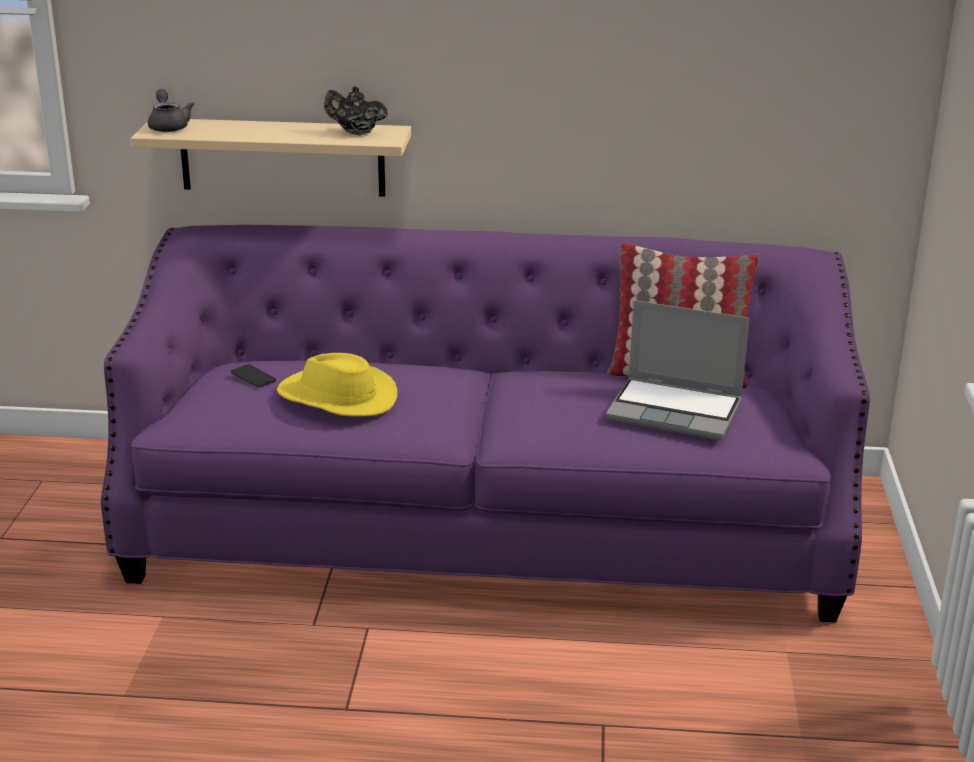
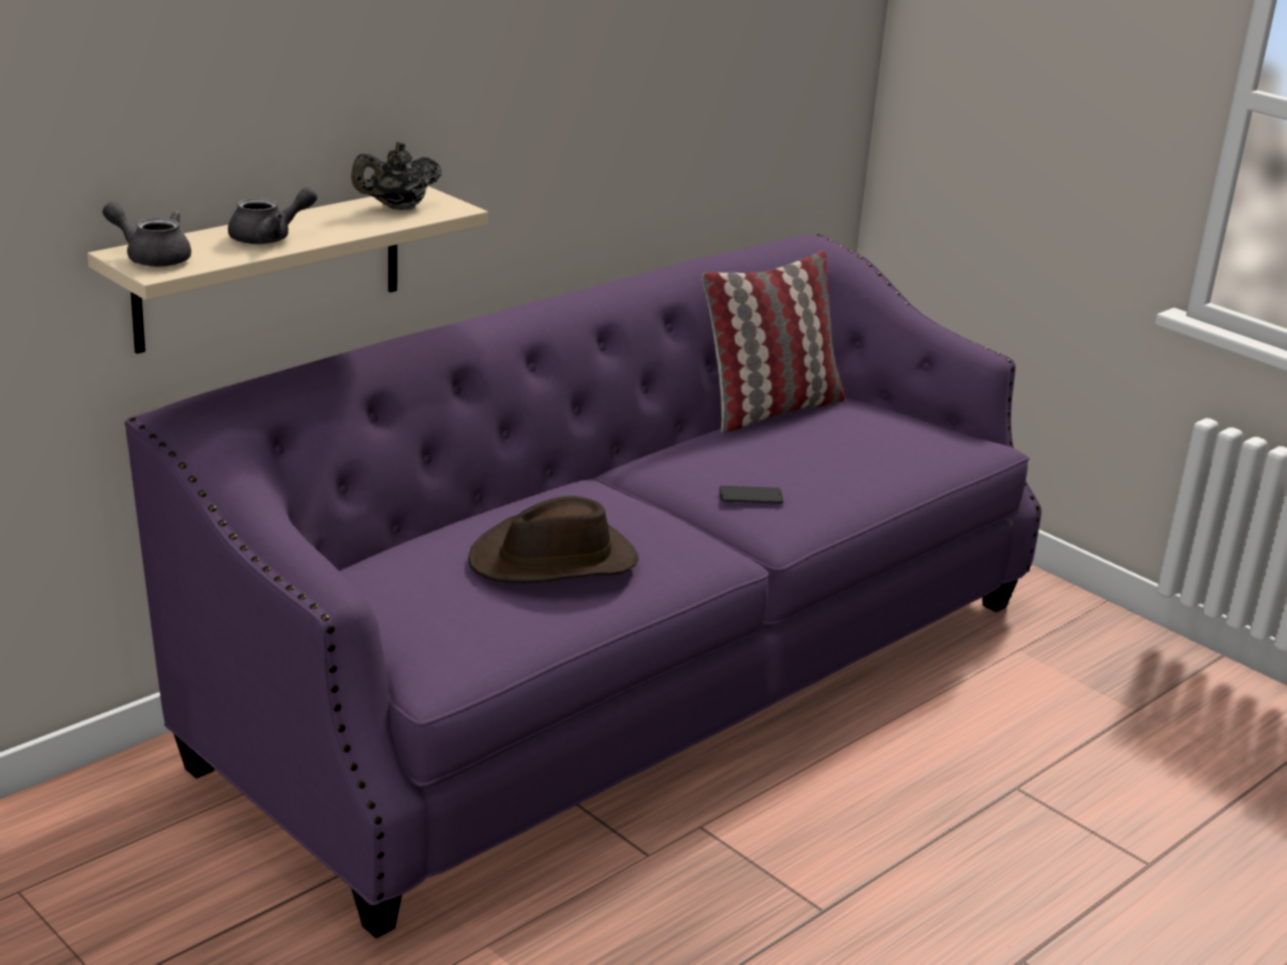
camera: 50 degrees left, 0 degrees up
phone [231,365,276,388] -> phone moved to [719,486,784,504]
yellow hat [277,353,397,417] -> brown hat [468,496,639,583]
laptop [605,300,749,440] -> none
none -> grey teapot [228,187,317,244]

